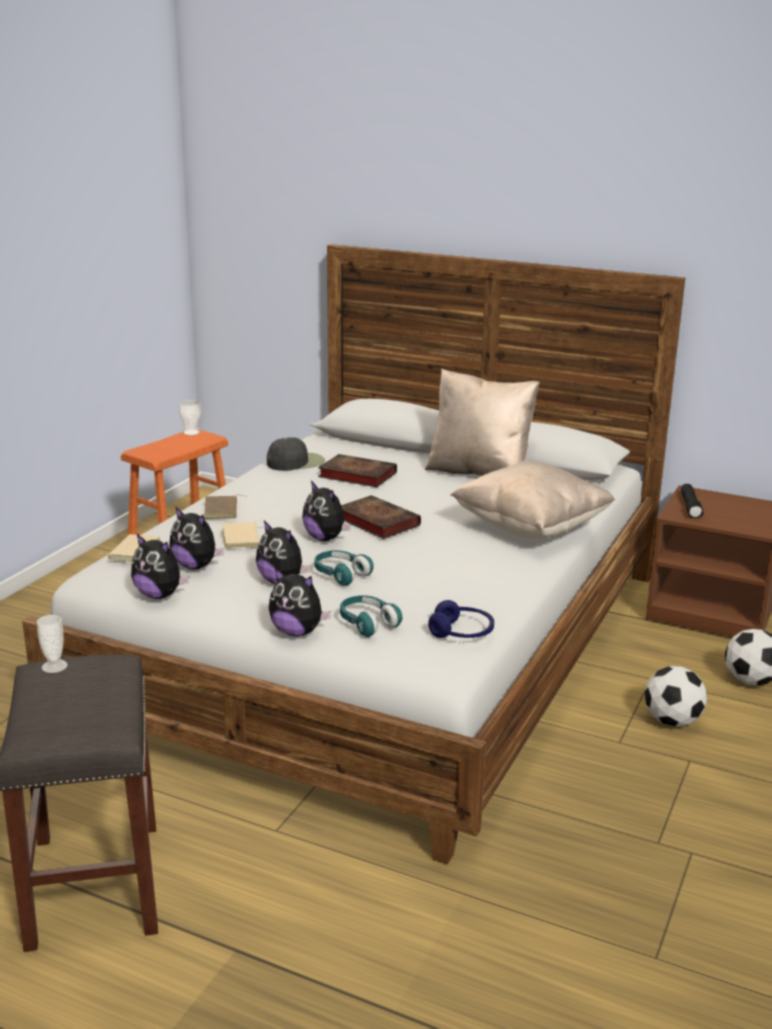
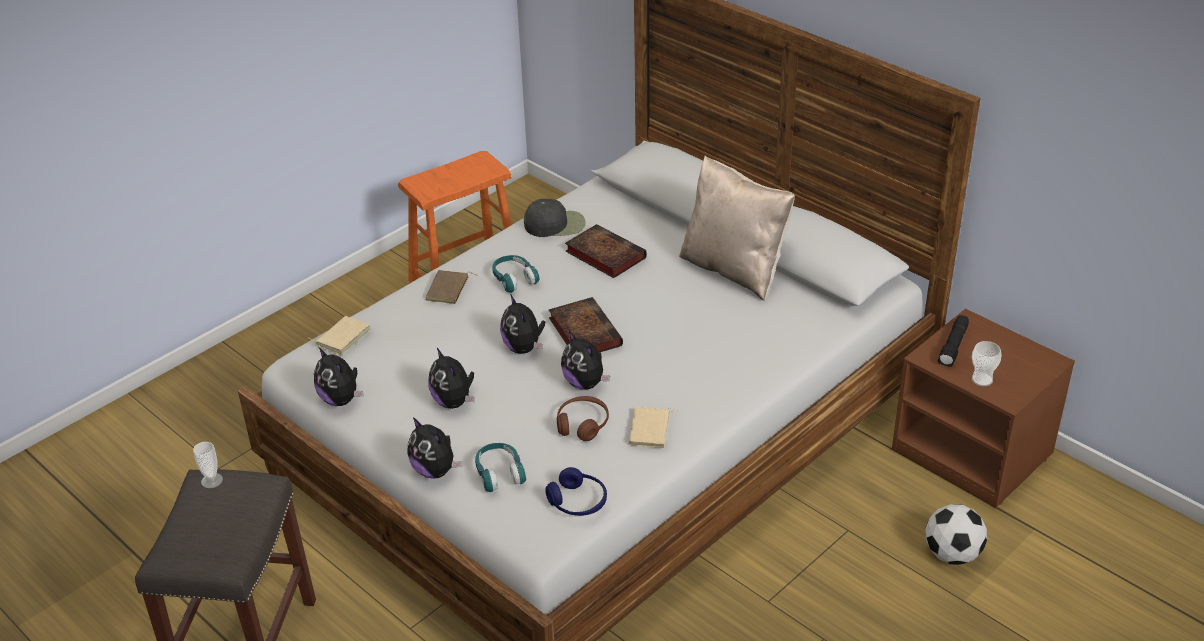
camera: 20 degrees right, 15 degrees up
plush toy [169,506,224,570] -> plush toy moved to [561,331,610,390]
cup [179,400,202,436] -> cup moved to [972,341,1001,386]
beige book [222,521,262,549] -> beige book moved to [628,407,681,448]
turquoise headphones [314,550,374,586] -> turquoise headphones moved to [492,255,539,293]
beige pillow [450,460,615,539] -> none
football [645,666,707,727] -> none
none -> brown headphones [557,396,609,441]

